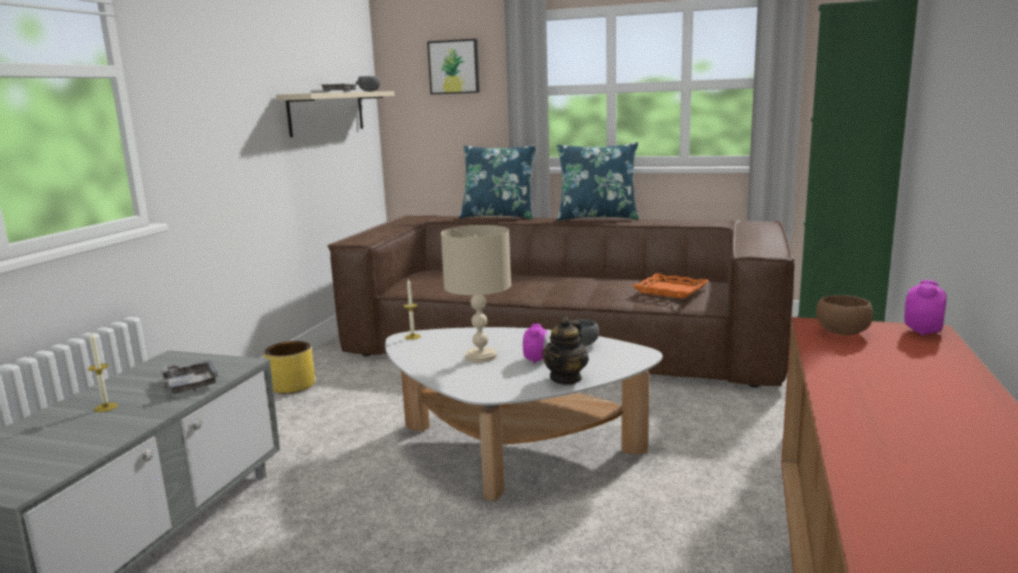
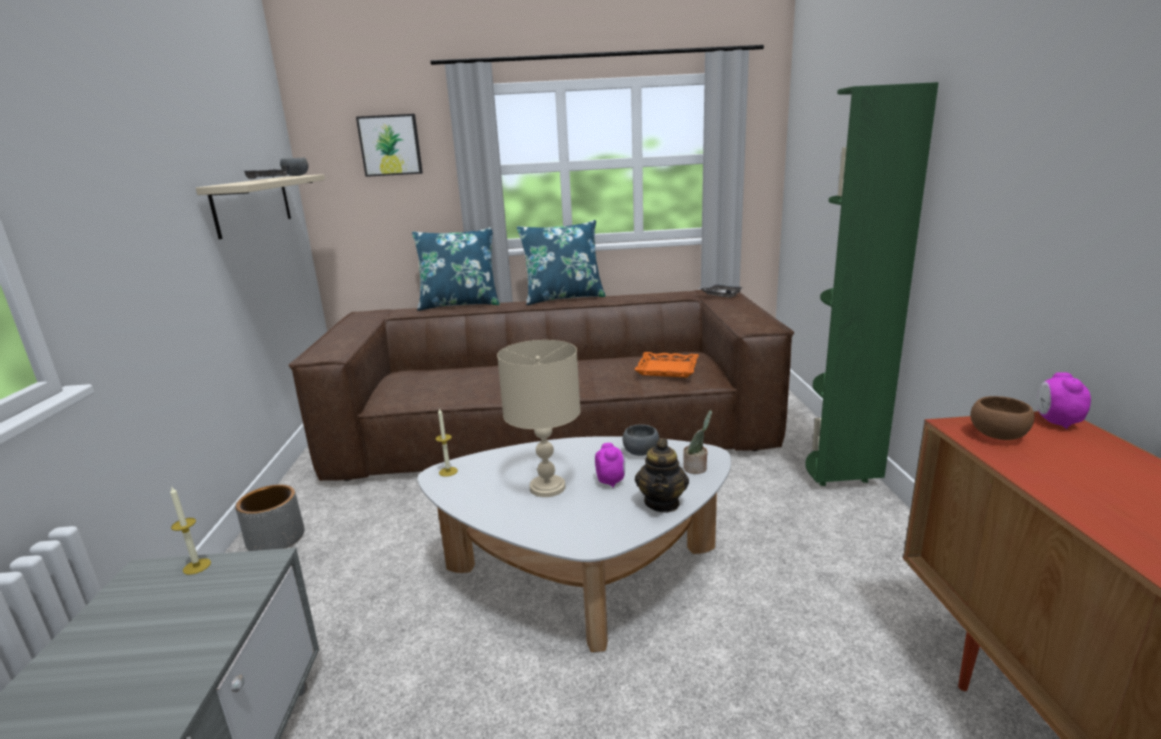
camera: 20 degrees left, 5 degrees up
candle [88,333,118,412] -> candle moved to [170,487,211,575]
grey tray [160,360,219,394] -> grey tray moved to [697,284,743,298]
yellow planter [264,341,315,394] -> grey planter [235,484,304,551]
none -> potted plant [683,410,712,474]

